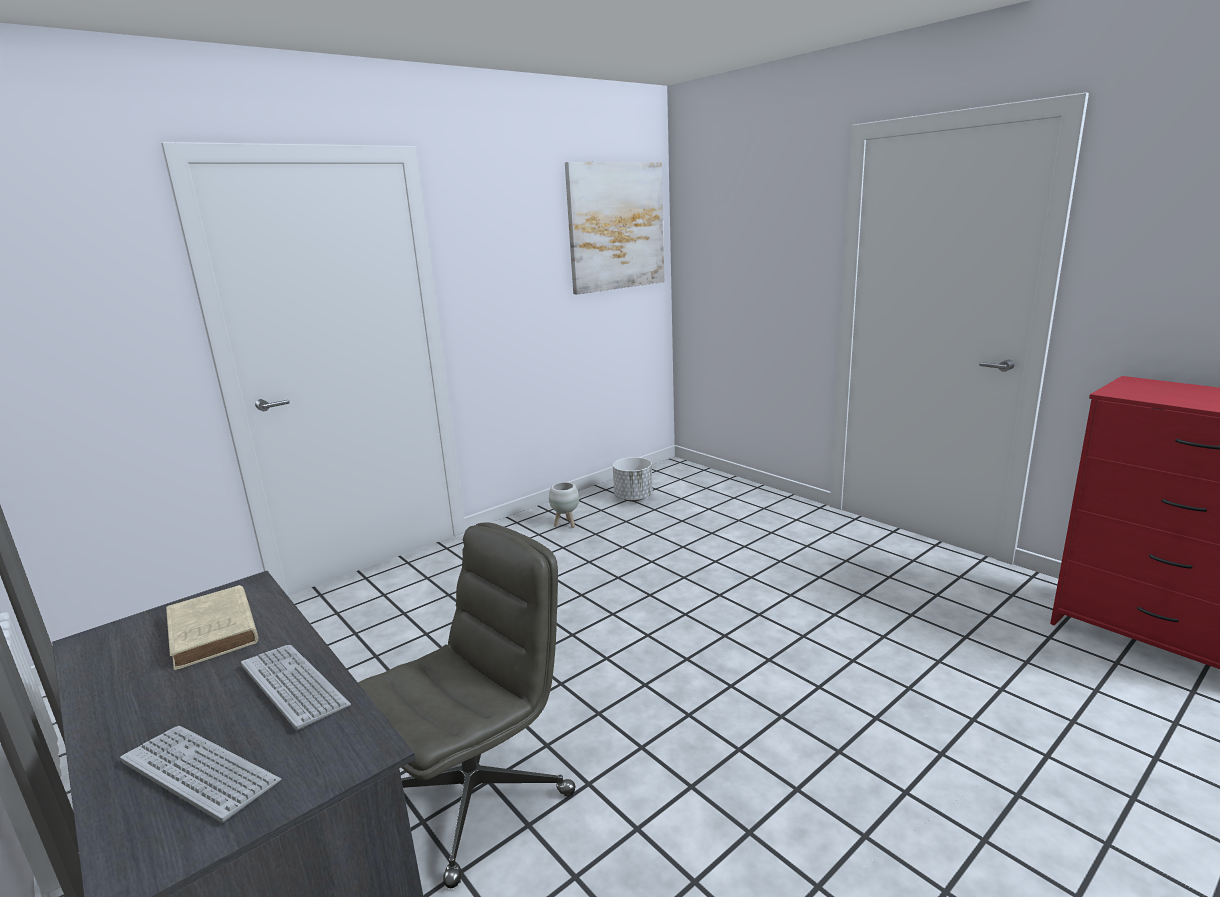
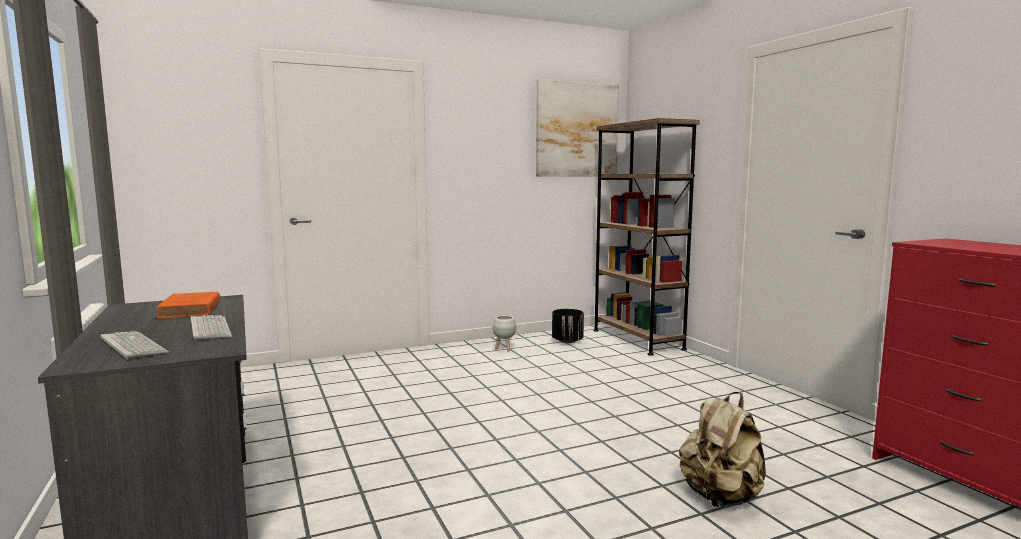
camera: 15 degrees right, 10 degrees down
beige book [166,585,258,670] -> orange book [156,291,220,318]
grey office chair [358,523,576,888] -> none
white planter [613,457,653,501] -> black planter [552,309,584,343]
none -> brown bookcase [593,118,700,356]
none -> beige backpack [679,392,766,507]

